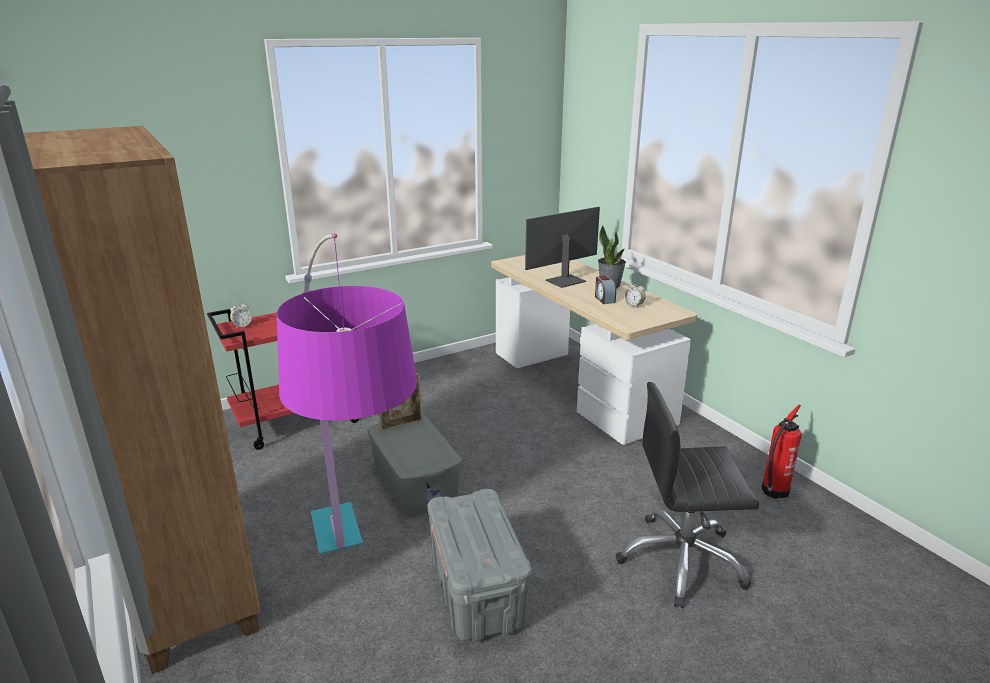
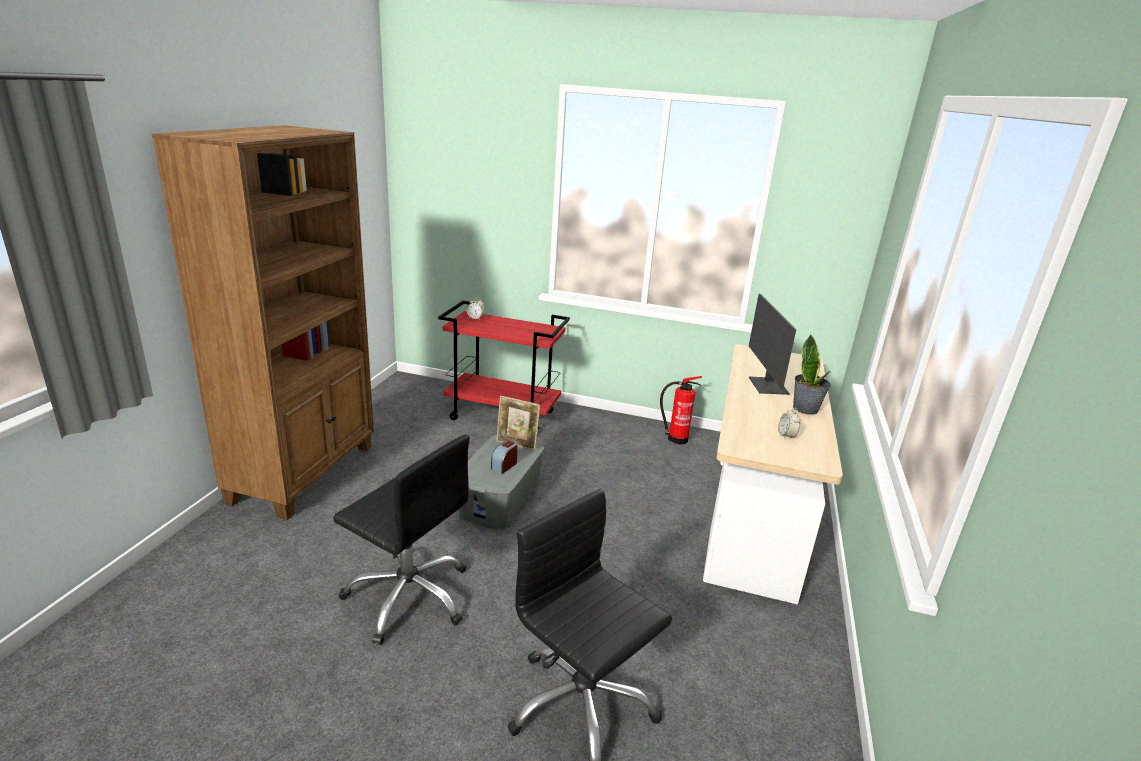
camera: 45 degrees right, 0 degrees up
floor lamp [277,233,417,554] -> none
grey storage box [427,489,532,642] -> black office chair [333,434,470,645]
monitor [525,207,600,288] -> monitor turned 105 degrees counterclockwise [749,294,796,395]
alarm clock [595,276,616,304] -> alarm clock moved to [491,440,518,474]
fire extinguisher [762,404,802,499] -> fire extinguisher moved to [660,376,702,445]

